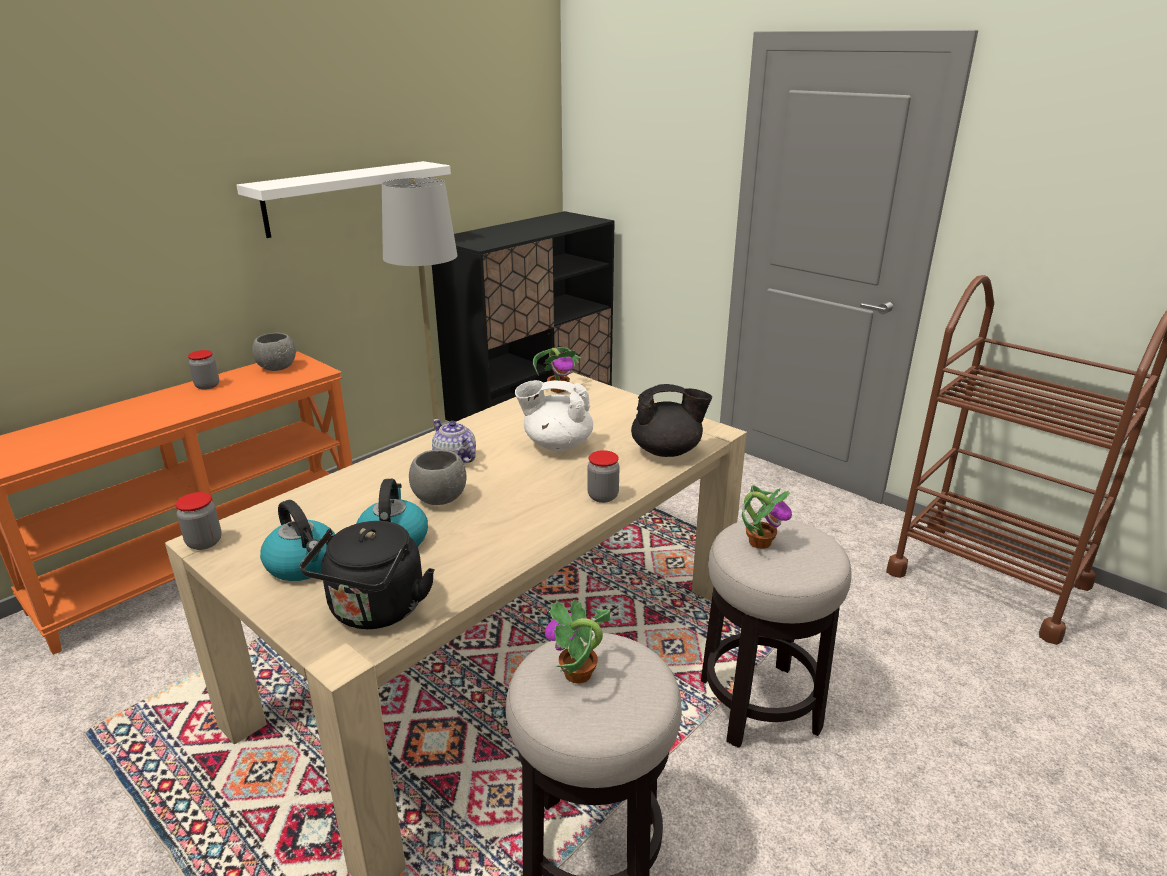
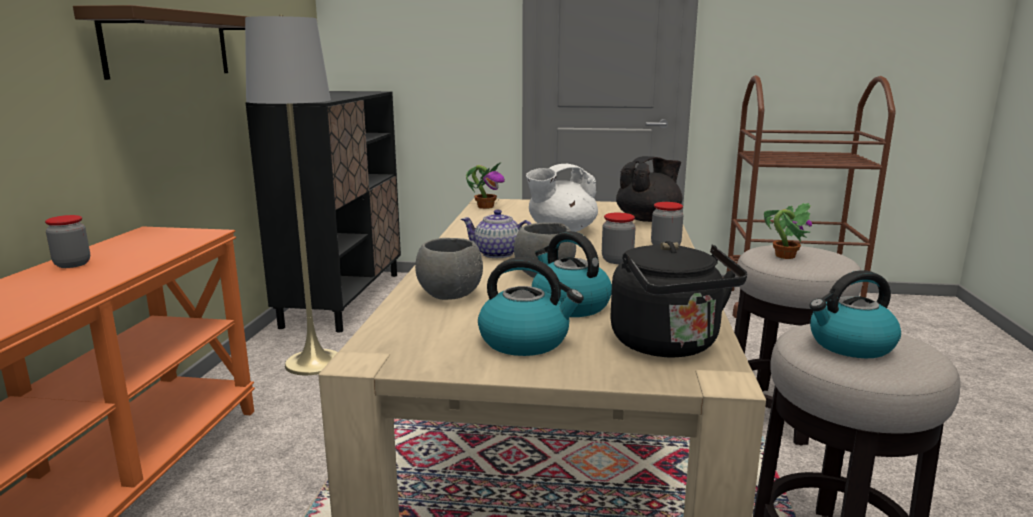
camera: 35 degrees left, 10 degrees down
jar [175,492,222,550] -> jar moved to [602,213,636,264]
white shelf [237,161,451,238] -> brown shelf [73,5,249,80]
grey bowl [252,333,296,371] -> grey bowl moved to [415,238,483,300]
potted plant [545,599,610,683] -> kettle [809,270,901,358]

